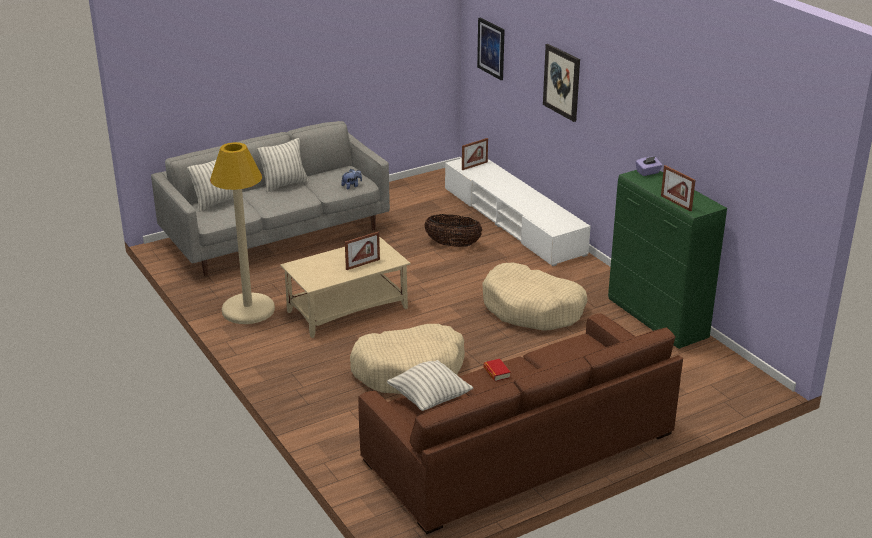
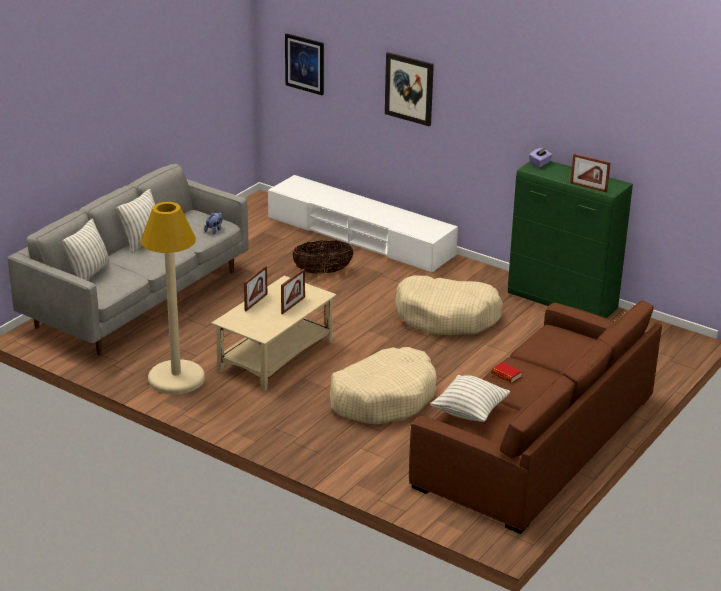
camera: 25 degrees left, 0 degrees up
picture frame [462,138,488,170] -> picture frame moved to [244,265,267,311]

